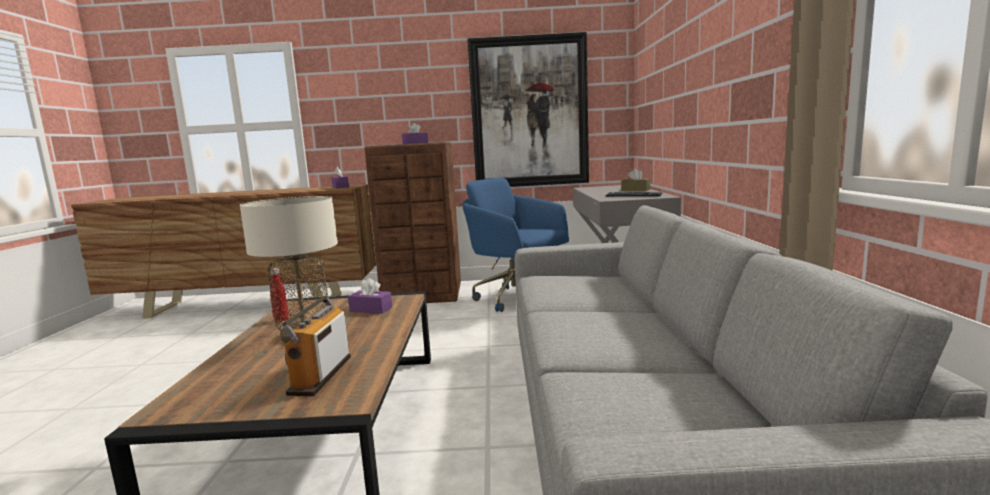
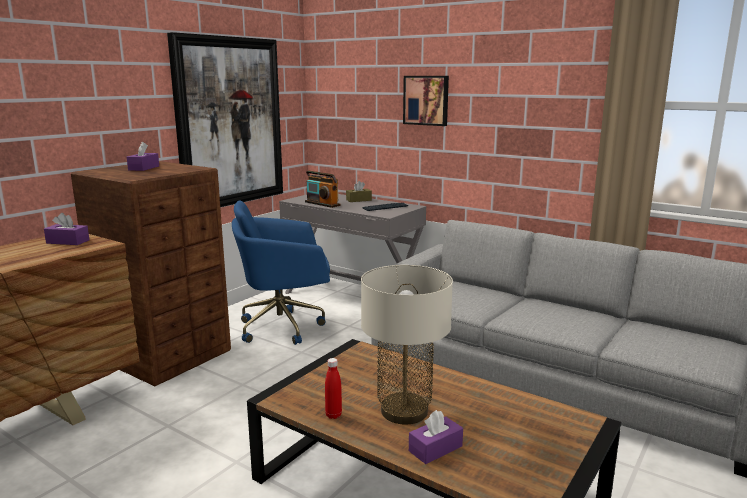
camera: 55 degrees left, 5 degrees up
radio [283,296,351,396] -> radio moved to [305,170,341,208]
purple tissue box [348,278,392,314] -> purple tissue box moved to [409,410,463,464]
none -> picture [403,76,449,126]

